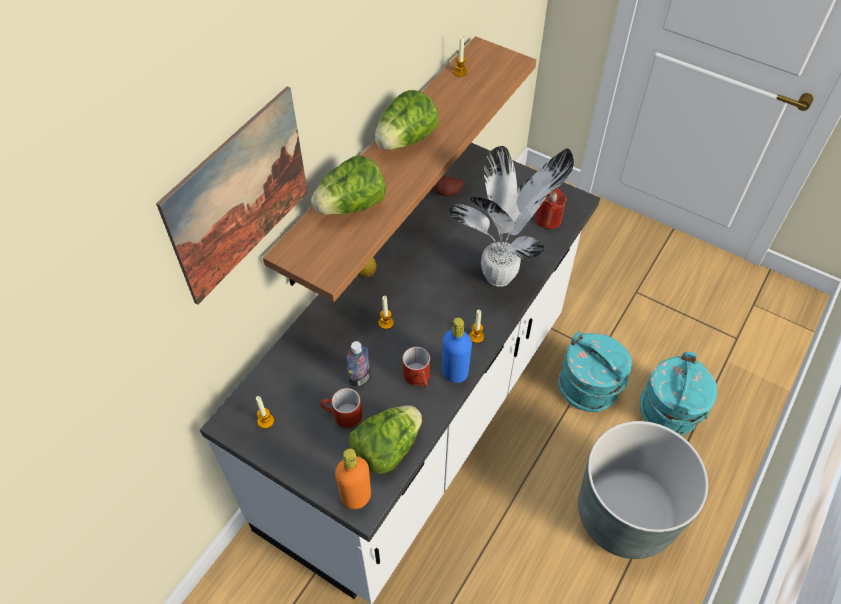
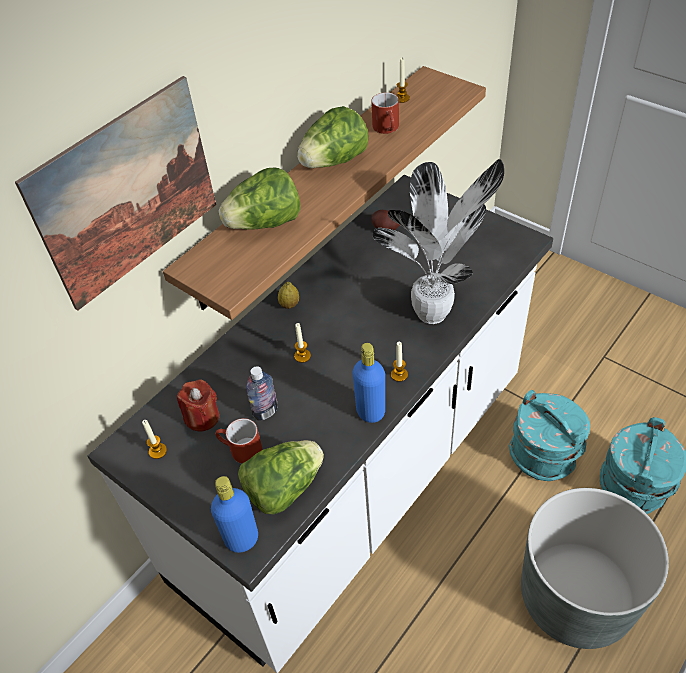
camera: 10 degrees right, 5 degrees down
orange bottle [335,448,371,509] -> blue bottle [211,476,258,553]
red mug [402,347,430,388] -> red mug moved to [372,92,399,134]
red candle [535,188,567,229] -> red candle moved to [177,379,219,431]

